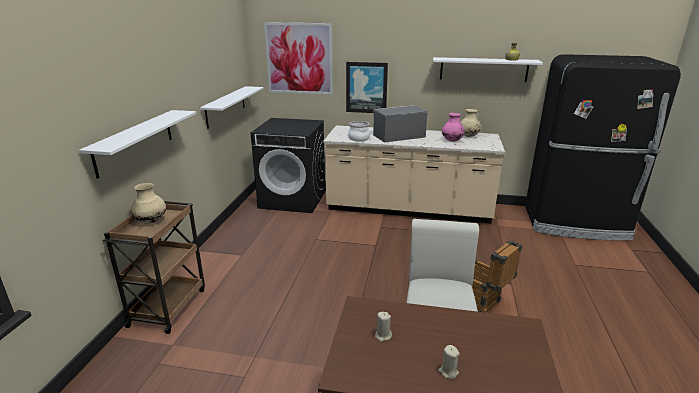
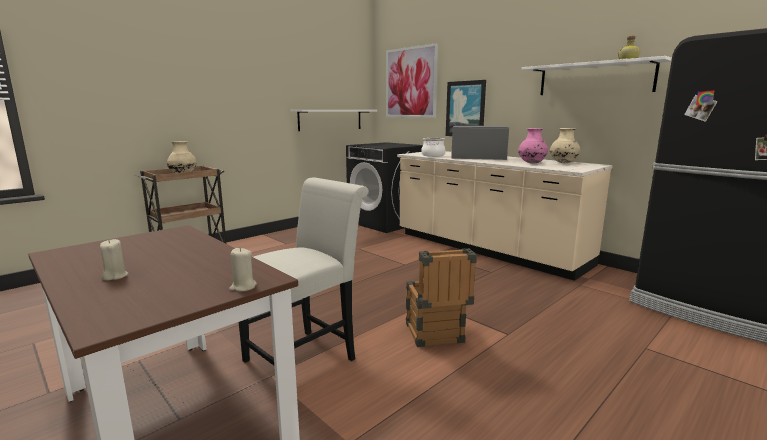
camera: 35 degrees right, 10 degrees down
white shelf [79,110,197,179] -> none
beige candle [375,312,392,342] -> beige candle moved to [229,248,257,291]

